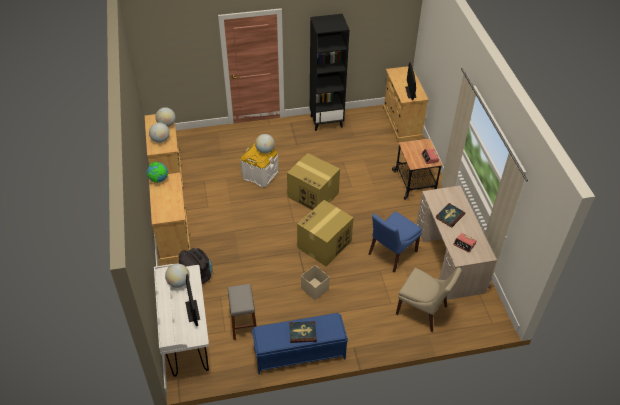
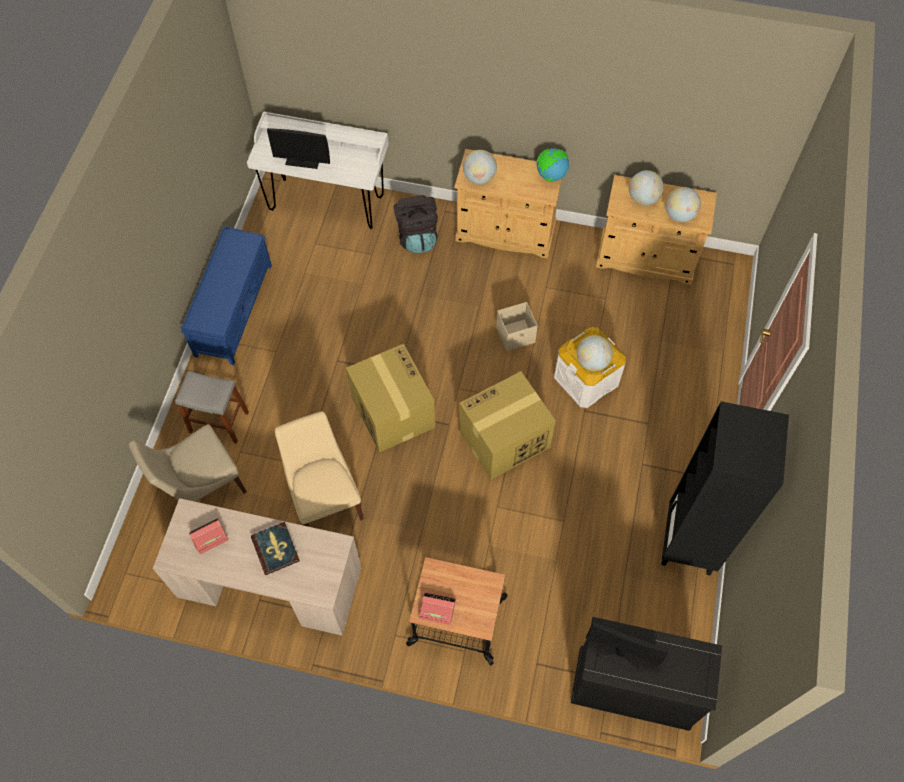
camera: 115 degrees right, 15 degrees up
globe [165,264,190,288] -> globe moved to [463,150,497,184]
grey stool [228,284,256,340] -> grey stool moved to [175,371,249,444]
book [289,321,317,343] -> none
beige storage box [301,265,330,300] -> beige storage box moved to [496,302,538,351]
blue chair [369,211,422,272] -> beige chair [275,411,364,527]
beige cabinet [383,66,429,142] -> black cabinet [571,617,722,731]

